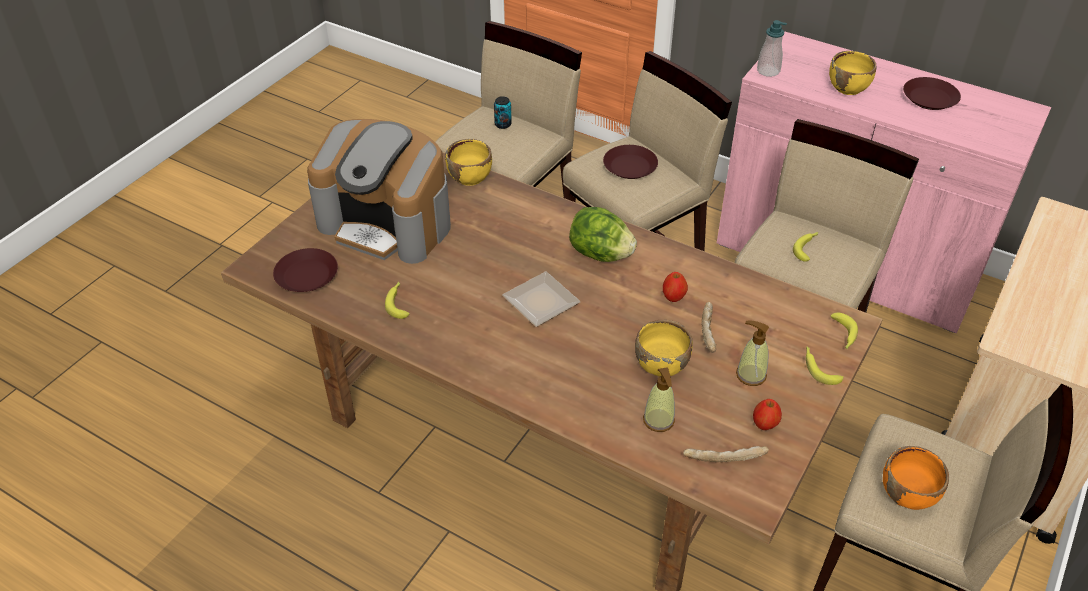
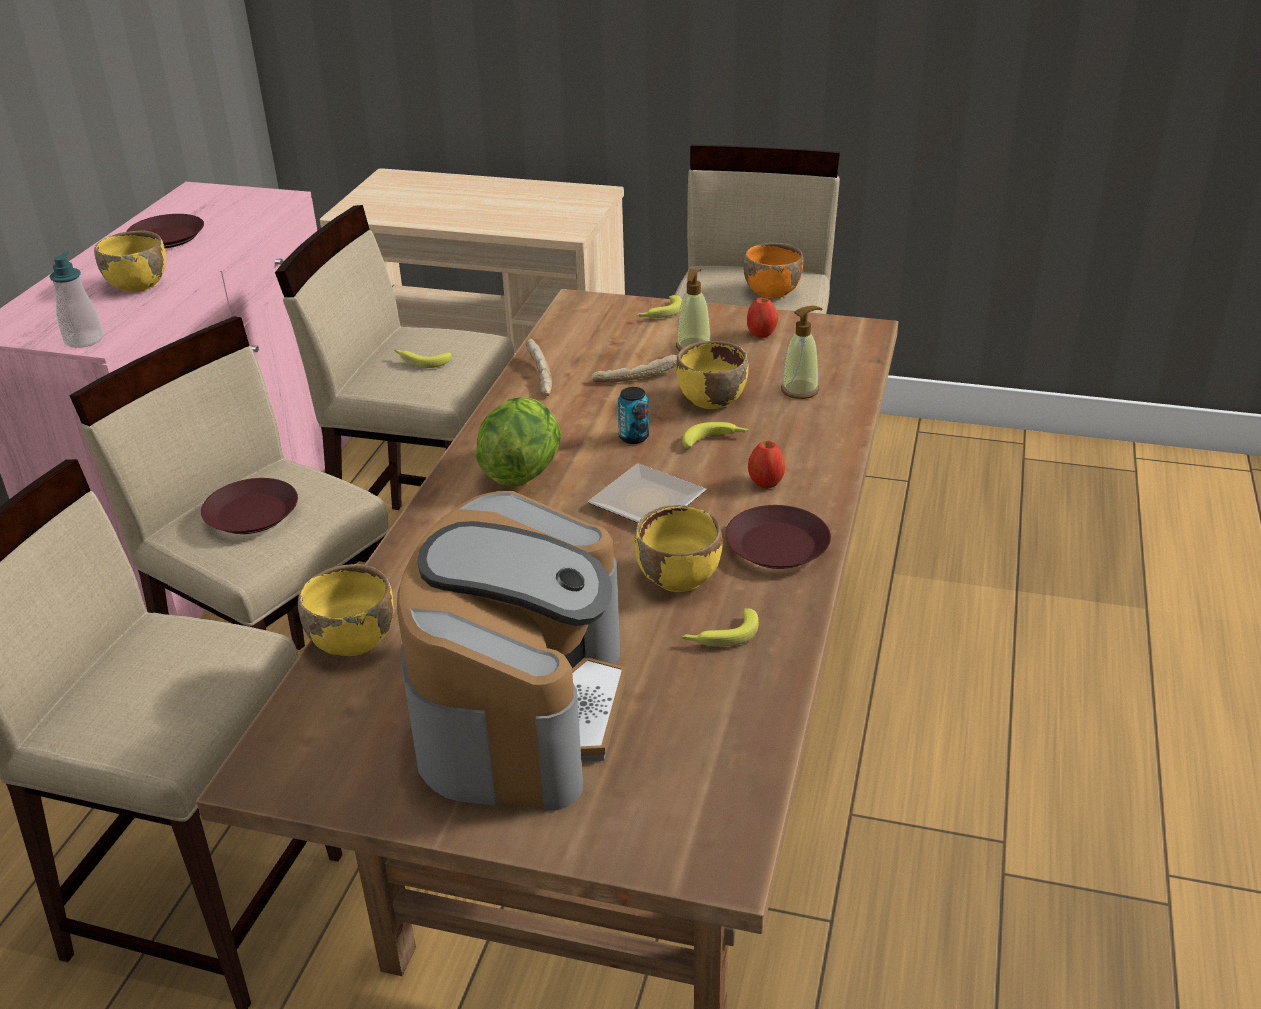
camera: 105 degrees left, 10 degrees down
brown plate [273,248,338,292] -> brown plate moved to [725,505,831,569]
can [494,96,512,129] -> can moved to [618,387,649,444]
apple [663,272,688,302] -> apple moved to [748,441,785,489]
bread [683,446,769,462] -> bread moved to [526,339,552,396]
banana [831,313,858,349] -> banana moved to [682,422,749,449]
none -> yellow bowl [634,505,723,592]

